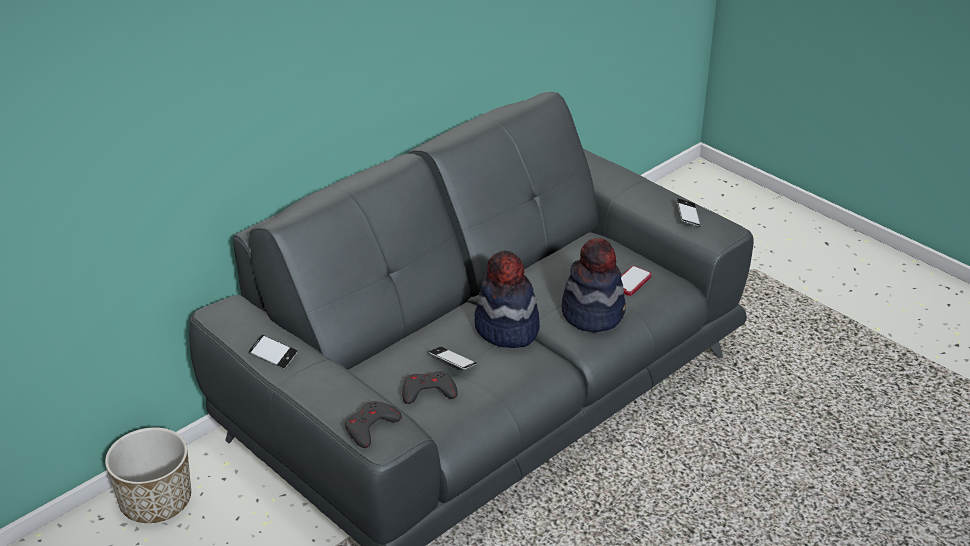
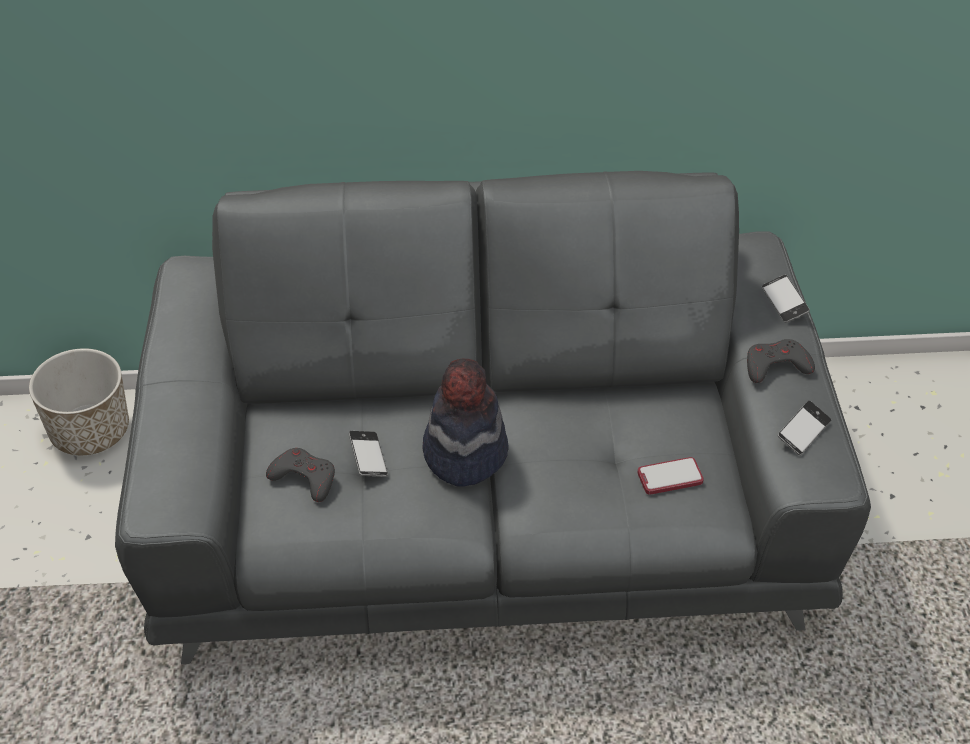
camera: 40 degrees right, 10 degrees up
phone [249,335,298,369] -> phone moved to [762,275,810,323]
grey game controller [345,401,402,448] -> grey game controller moved to [747,339,815,383]
hat [562,238,626,333] -> none

